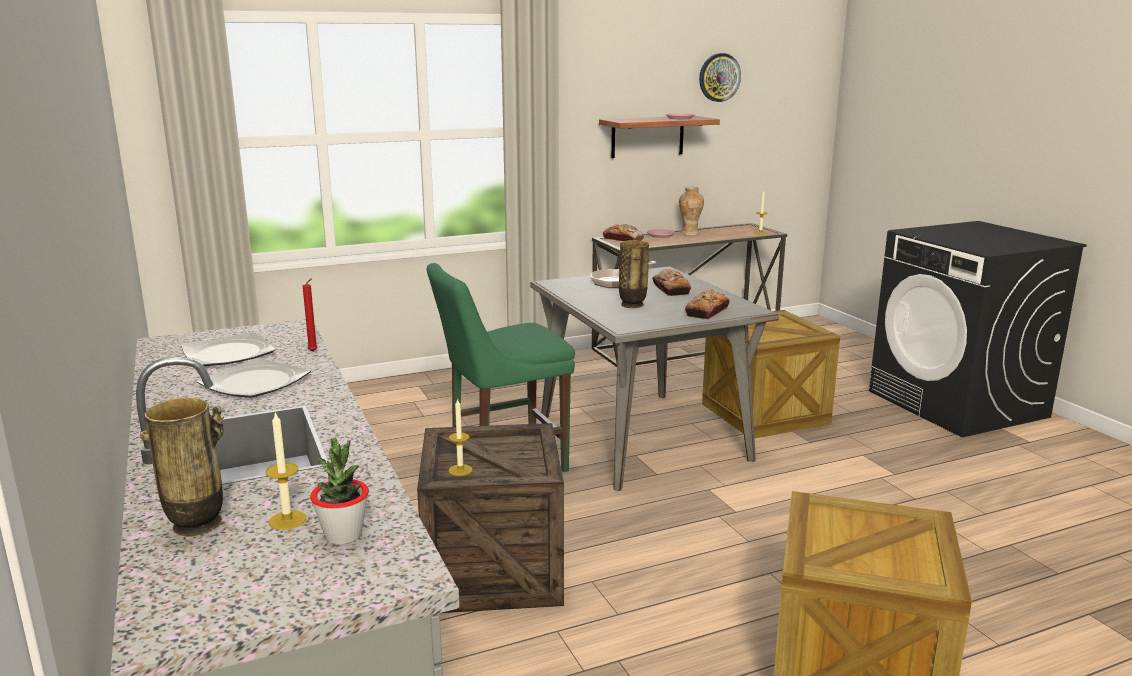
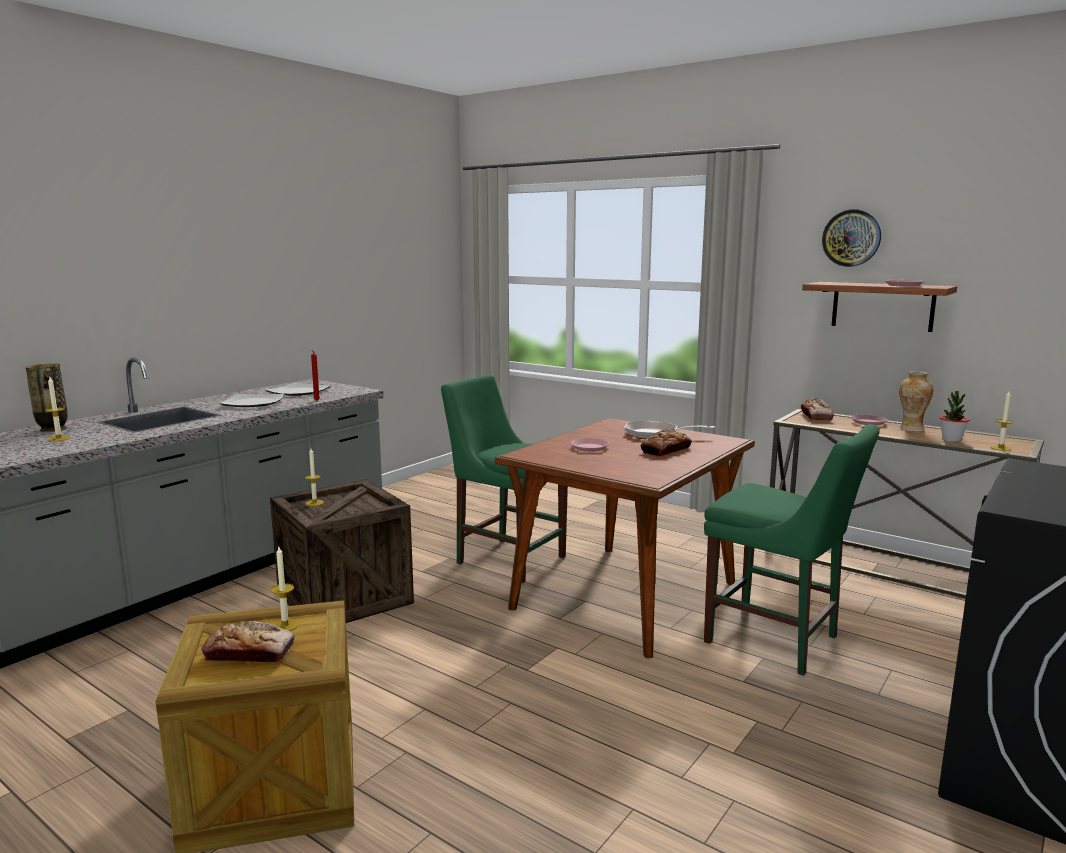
camera: 60 degrees right, 5 degrees down
potted plant [310,437,369,545] -> potted plant moved to [940,391,969,442]
grey dining table [530,266,779,491] -> brown dining table [495,418,755,658]
vase [619,240,649,308] -> pink plate [571,438,609,452]
bread [685,289,730,319] -> bread moved to [201,621,295,663]
wall clock [699,53,741,102] -> wall clock moved to [822,209,881,267]
crate [702,310,840,438] -> green chair [704,424,880,676]
none -> candle [270,547,299,631]

